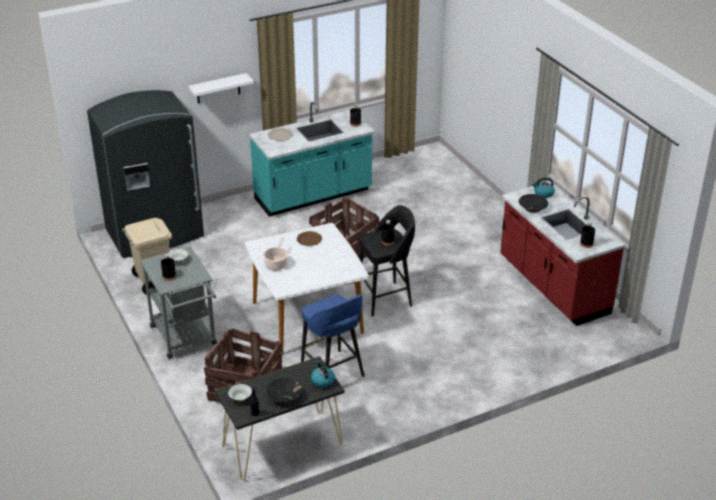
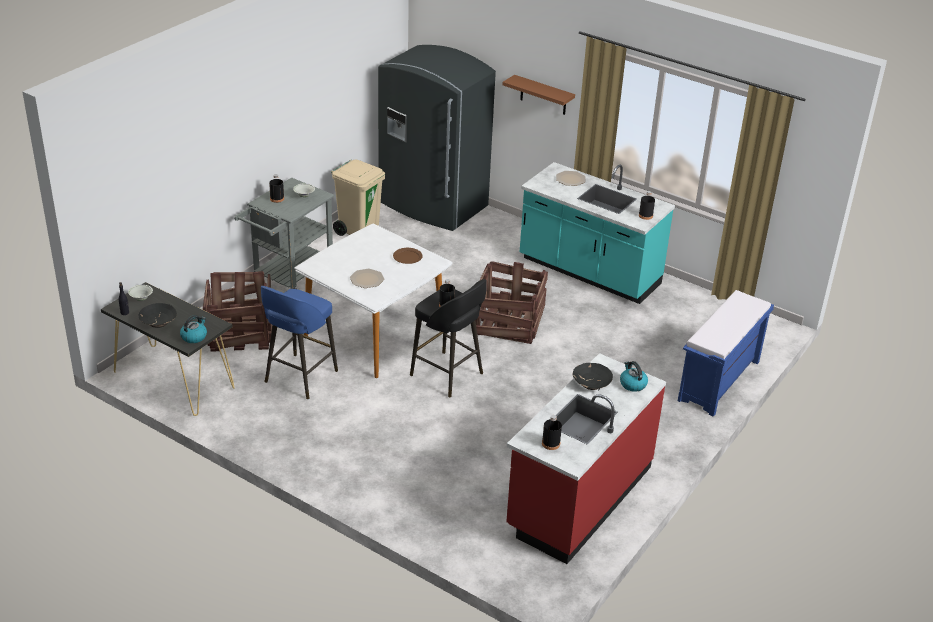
camera: 60 degrees right, 0 degrees up
white shelf [188,73,254,104] -> brown shelf [502,75,575,115]
cooking pot [263,237,288,270] -> none
none -> plate [350,269,384,288]
none -> blue bench [678,290,774,417]

